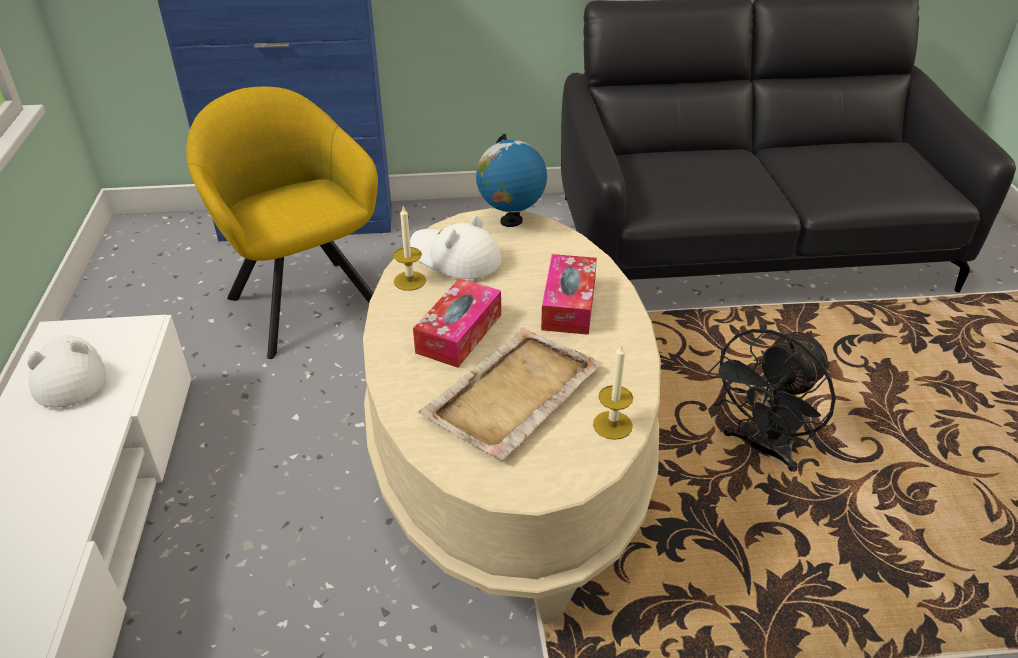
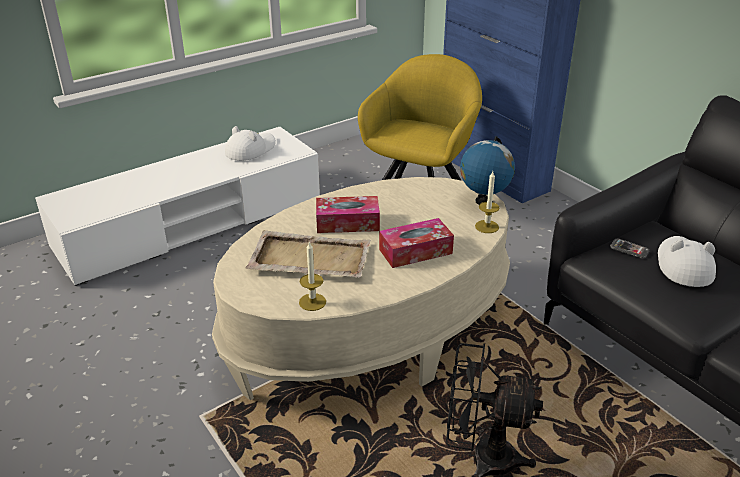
camera: 60 degrees right, 5 degrees down
candle [393,205,426,291] -> candle moved to [475,171,499,233]
white hat [410,215,501,279] -> white hat moved to [658,236,716,287]
none -> phone [610,238,649,259]

